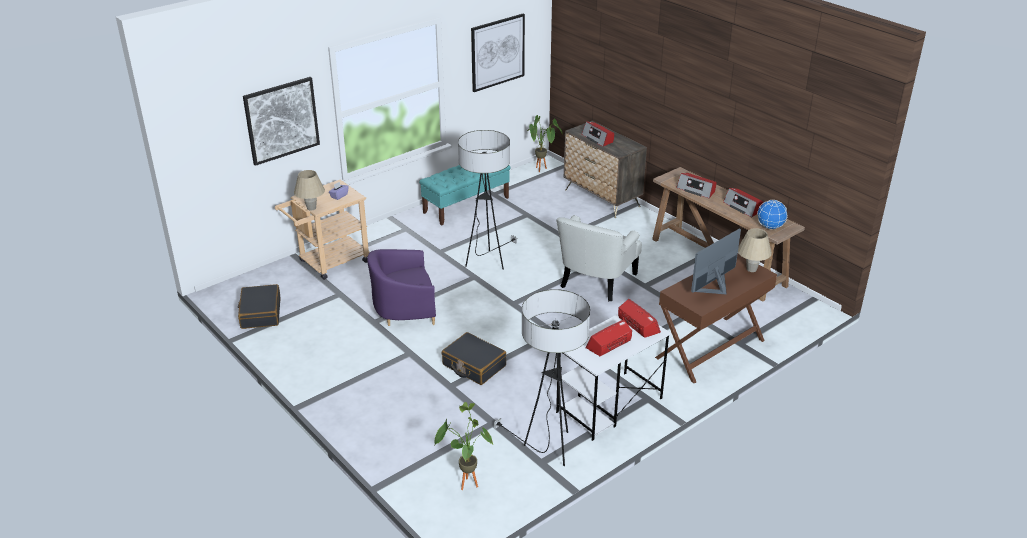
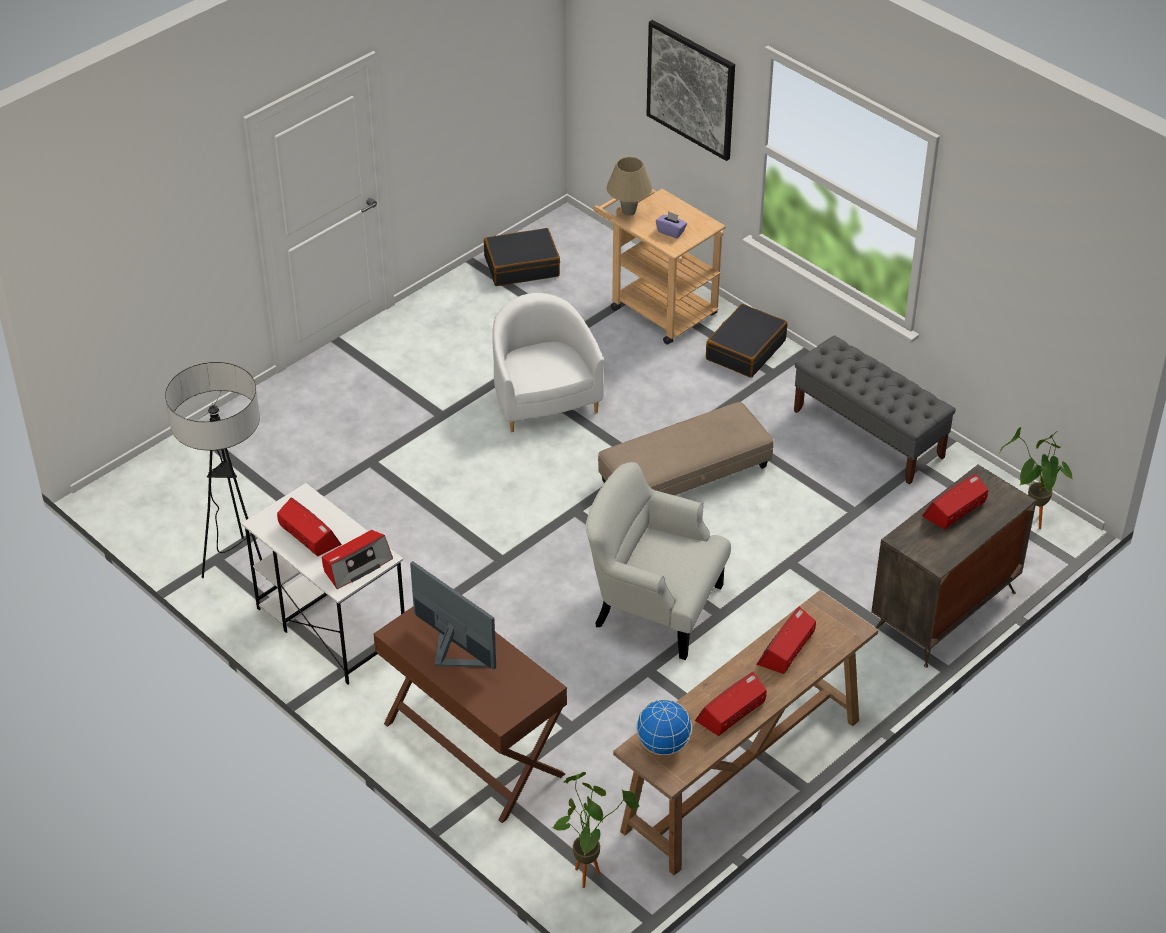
camera: 85 degrees right, 10 degrees up
purple armchair [367,249,436,326] -> white armchair [492,293,604,432]
turquoise bench [419,165,511,225] -> grey bench [794,335,956,485]
potted plant [435,402,493,490] -> potted plant moved to [552,772,639,888]
black suitcase [442,332,506,385] -> black suitcase moved to [706,304,787,378]
floor lamp [458,130,518,269] -> beige ottoman [598,402,774,495]
picture [471,14,525,92] -> none
beige table lamp [738,228,772,272] -> none

